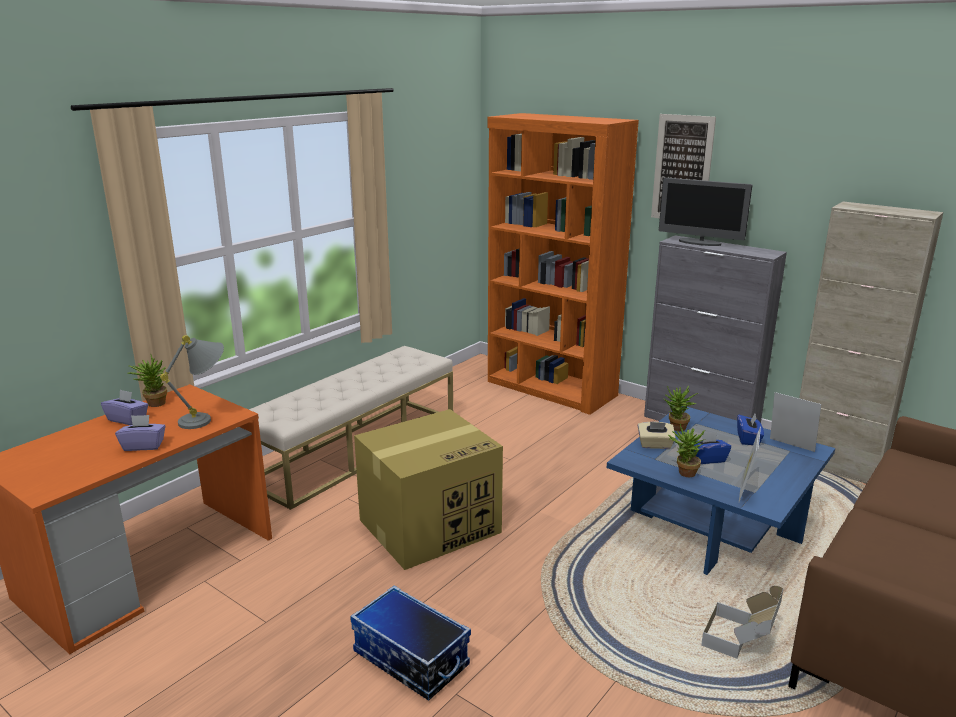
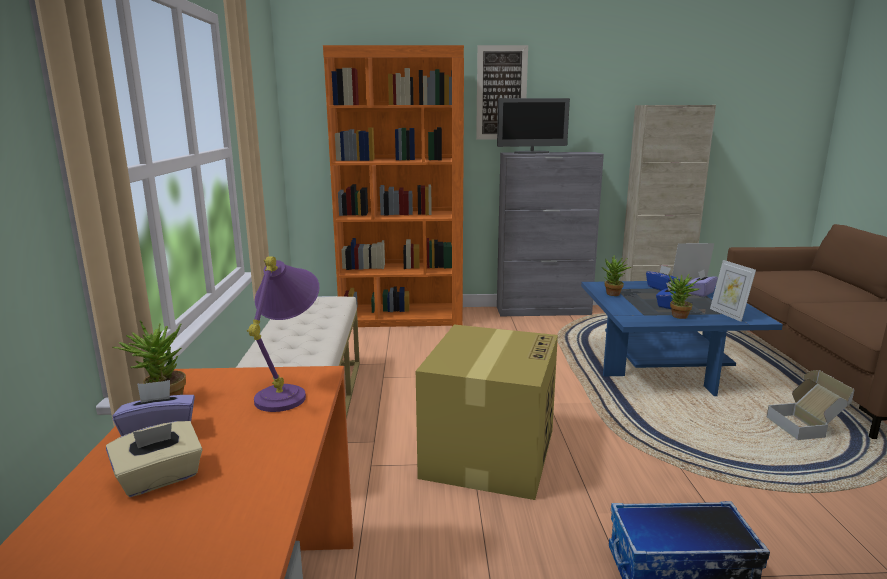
camera: 40 degrees left, 5 degrees down
purple tissue box [115,415,166,451] -> purple tissue box moved to [688,270,718,297]
grey table lamp [160,335,224,429] -> purple table lamp [247,256,319,412]
beige tissue box [638,422,676,449] -> beige tissue box moved to [106,421,203,497]

